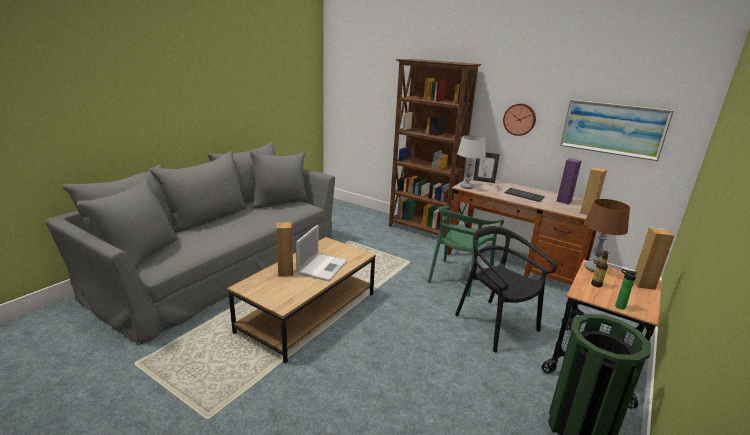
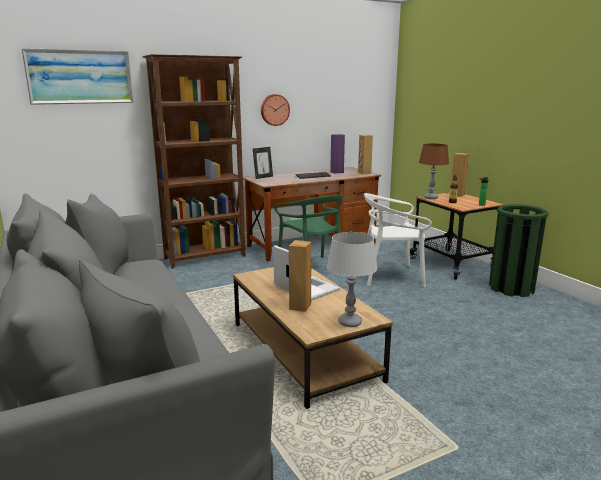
camera: 60 degrees left, 5 degrees down
black chair [455,226,557,352] -> white chair [364,193,432,287]
grey table lamp [457,135,486,189] -> grey table lamp moved to [327,232,378,327]
picture [560,100,674,161] -> picture moved to [21,48,133,105]

